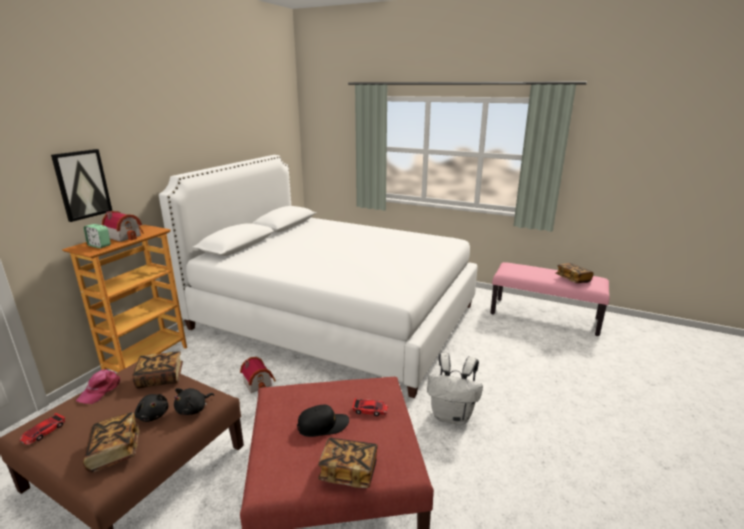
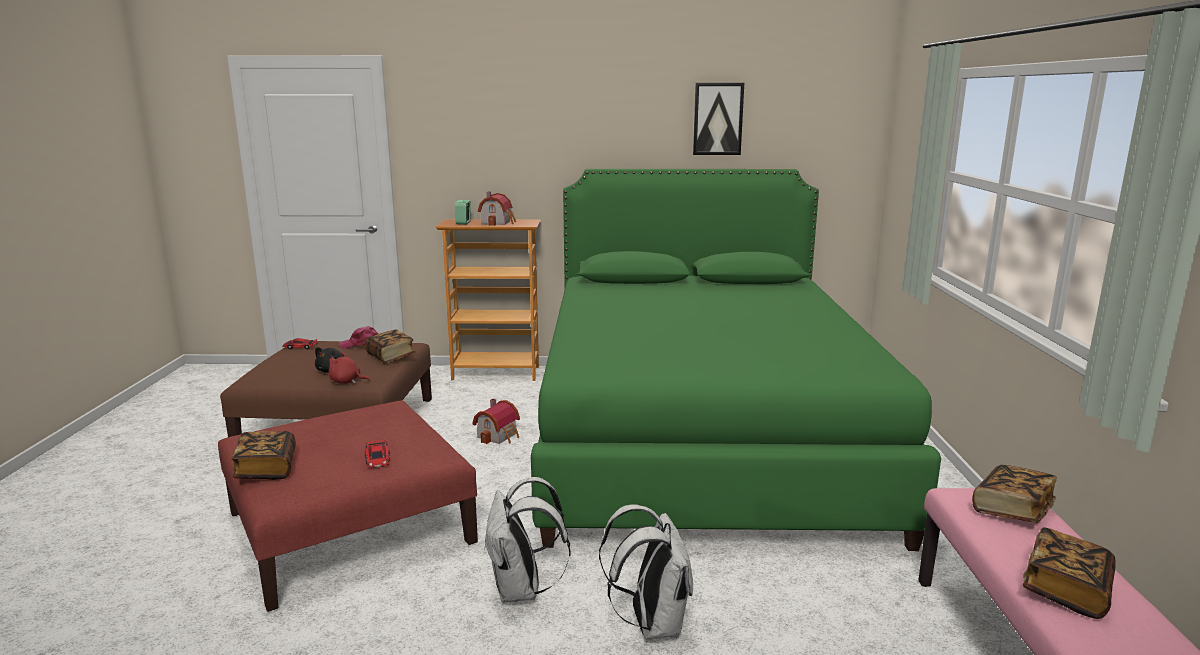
camera: 65 degrees right, 5 degrees down
picture [51,149,112,222] -> picture moved to [693,83,744,155]
book [83,412,139,472] -> book moved to [972,465,1057,523]
white bed [159,155,478,398] -> green bed [531,169,941,551]
black plush toy [174,388,214,415] -> red plush toy [328,352,370,384]
black cap [297,405,349,437] -> none
none -> white backpack [599,505,693,639]

